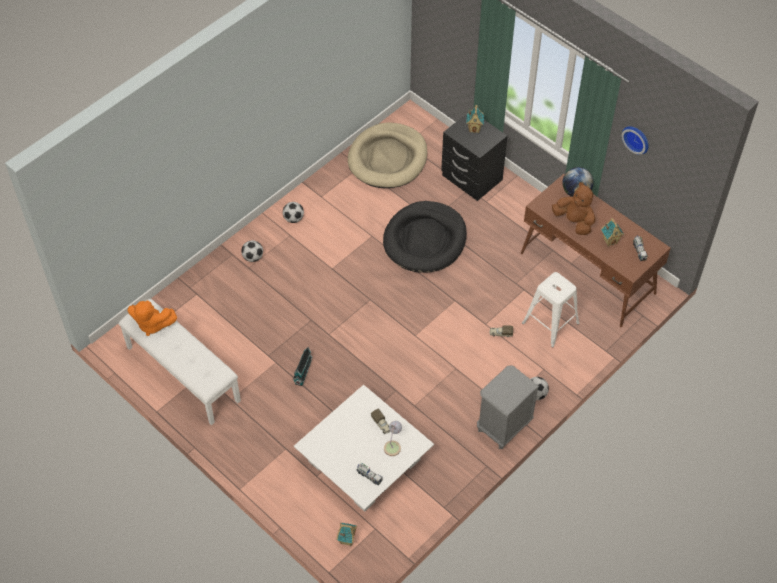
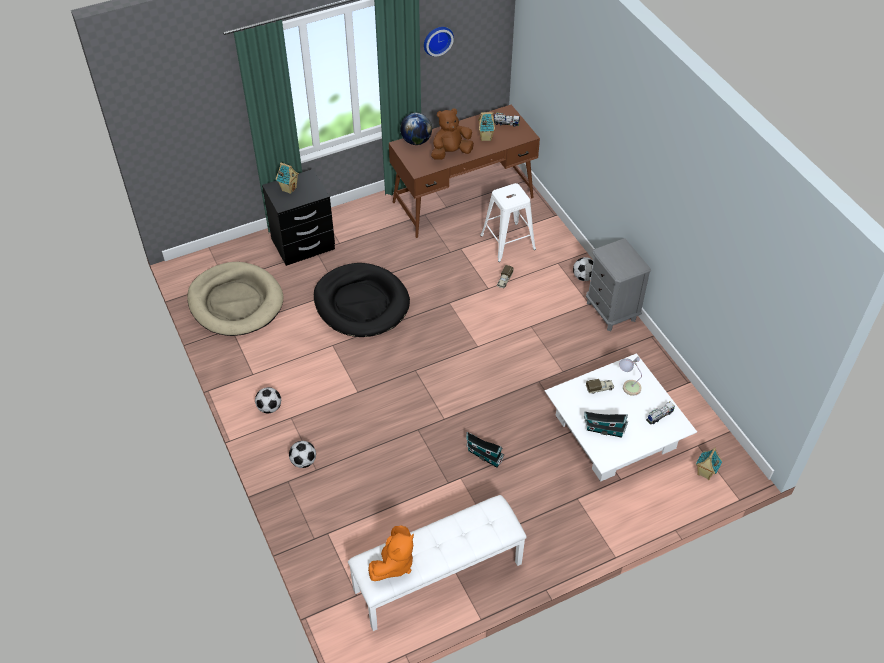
camera: 70 degrees left, 5 degrees down
none -> toy house [584,411,628,438]

